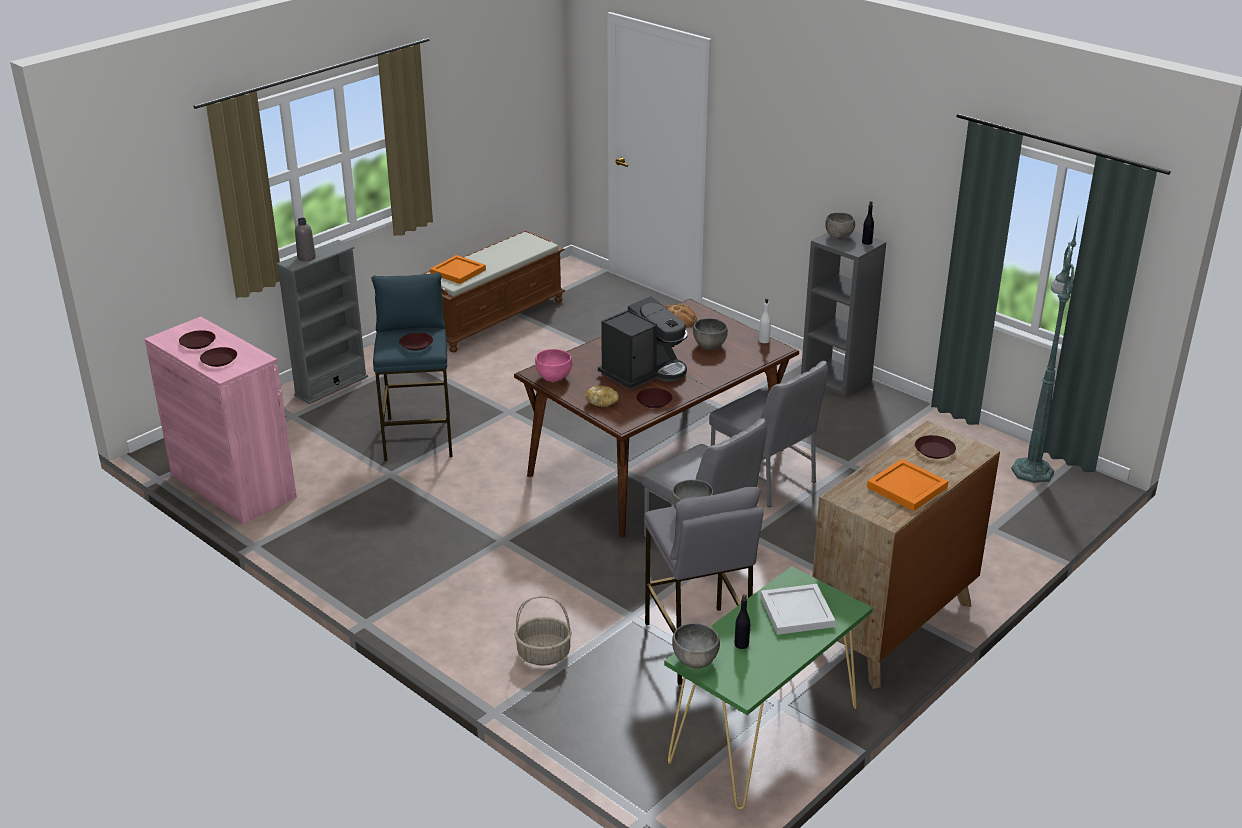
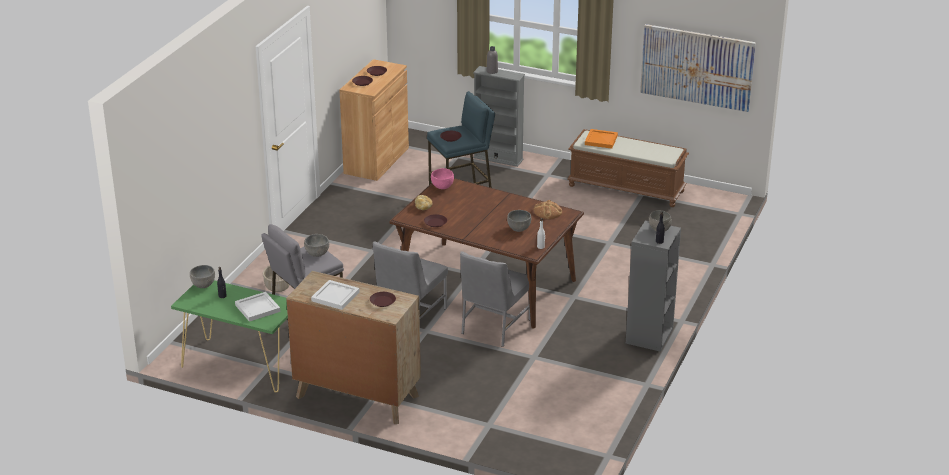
camera: 70 degrees right, 0 degrees up
pink cabinet [145,317,297,524] -> brown cabinet [340,59,409,181]
coffee machine [598,296,687,390] -> none
orange tray [867,459,949,511] -> white tray [311,280,360,310]
green floor lamp [1012,214,1079,483] -> none
none -> picture [640,24,756,112]

